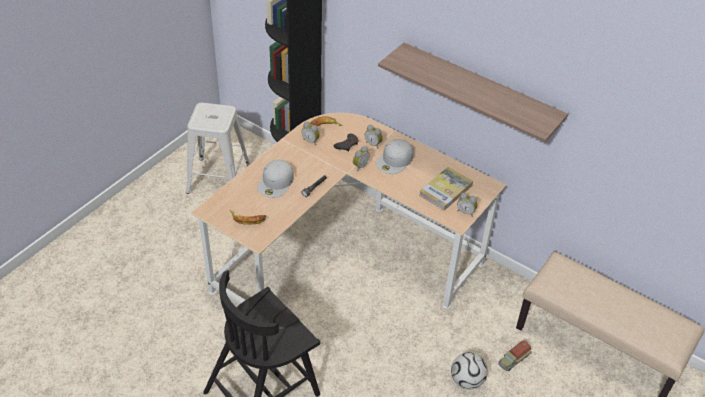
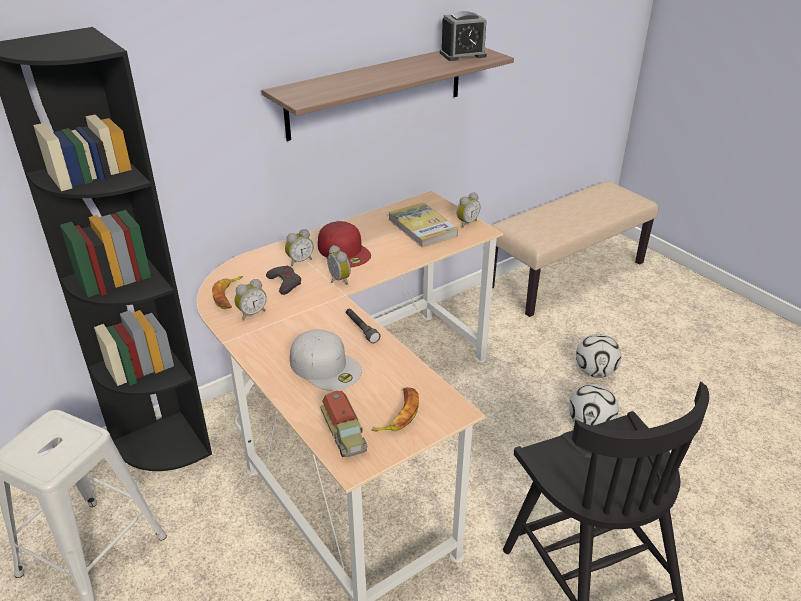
camera: 70 degrees left, 10 degrees down
white cap [376,139,413,174] -> red cap [318,221,371,268]
toy truck [498,340,532,371] -> toy truck moved to [320,391,368,457]
none -> alarm clock [440,11,487,61]
none -> football [569,384,619,426]

